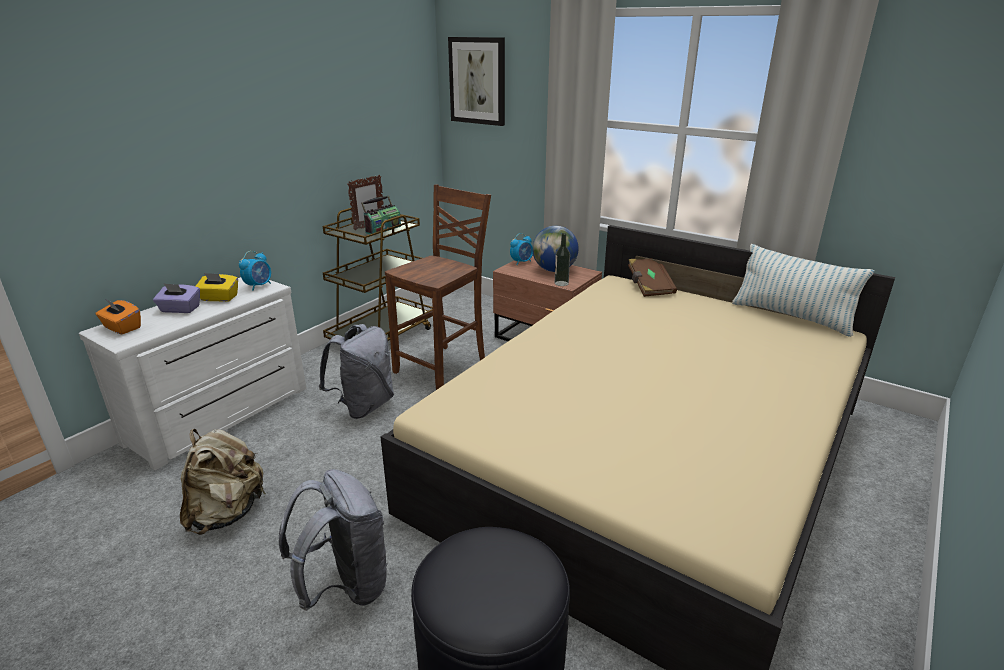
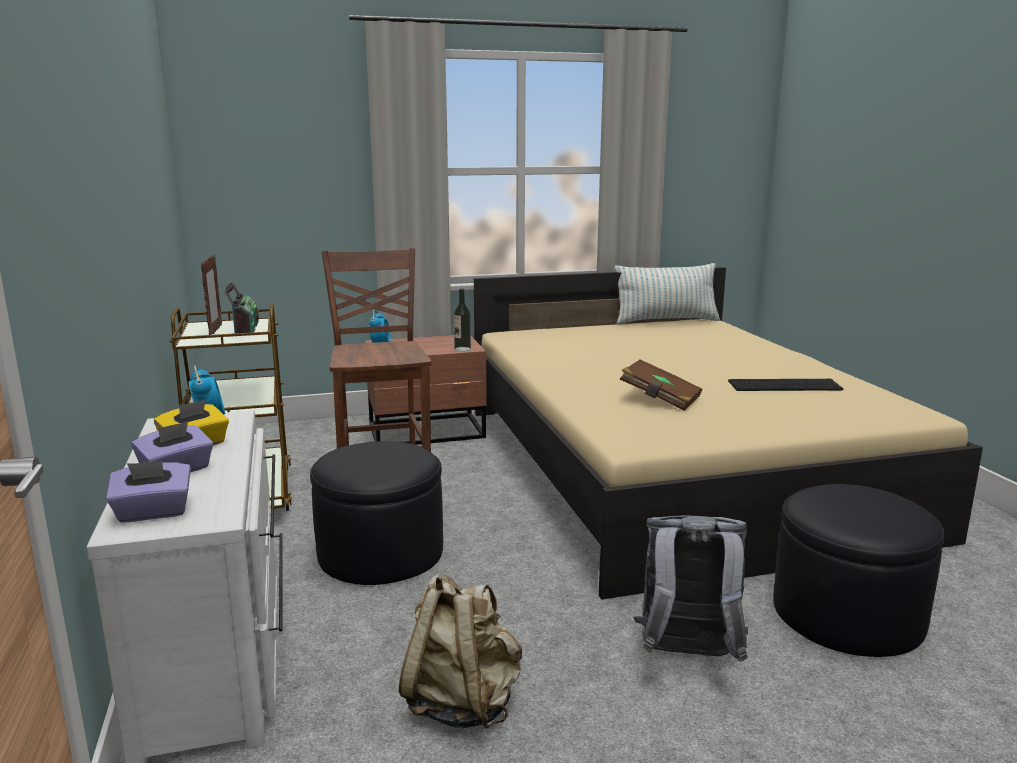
camera: 50 degrees left, 10 degrees down
orange tissue box [95,300,141,334] -> purple tissue box [106,461,191,523]
grey backpack [319,324,394,419] -> black ottoman [310,441,443,585]
picture [448,37,505,126] -> none
globe [532,226,579,272] -> none
brown book [628,258,677,297] -> brown book moved to [620,360,702,411]
none -> keyboard [728,379,843,391]

